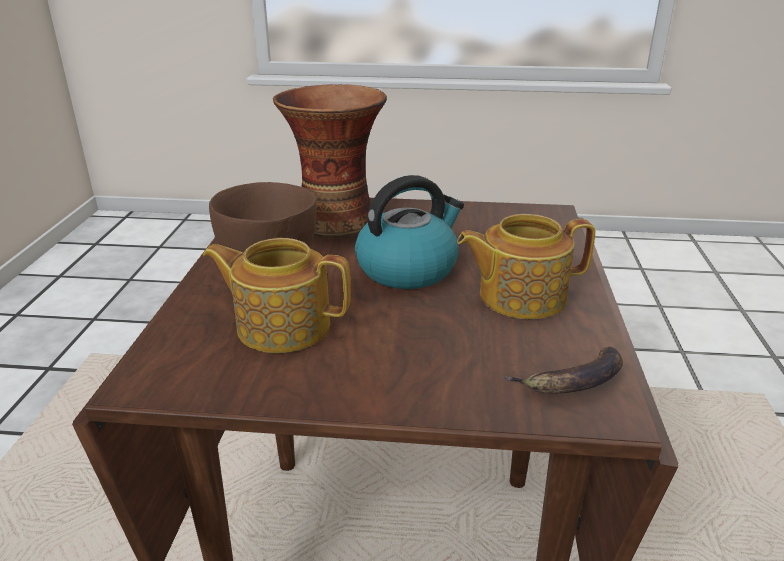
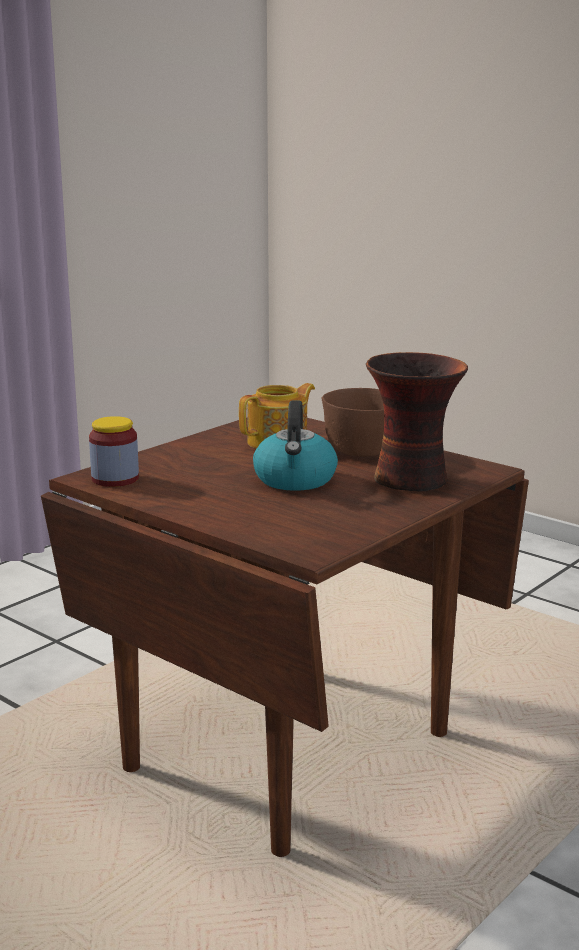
camera: 125 degrees right, 10 degrees down
teapot [457,214,595,319] -> none
banana [504,347,623,394] -> jar [89,416,139,487]

